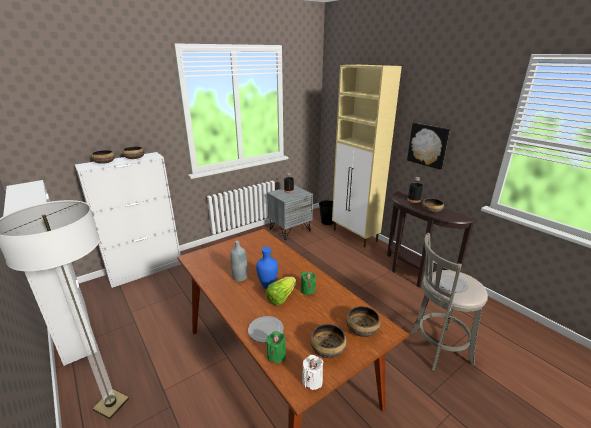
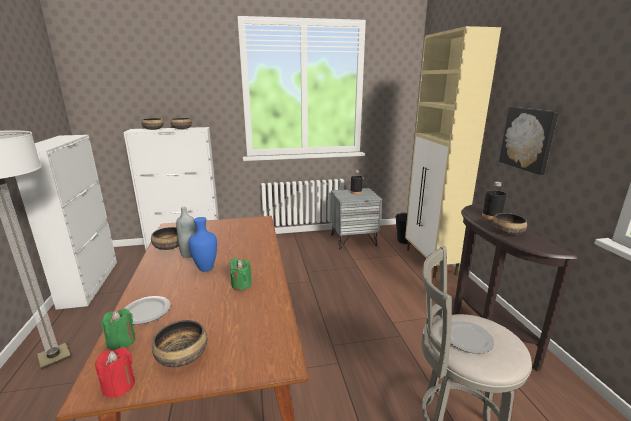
camera: 25 degrees right, 5 degrees down
lettuce [266,277,296,306] -> none
white candle [302,355,323,390] -> red candle [95,347,135,398]
bowl [346,306,381,337] -> bowl moved to [151,227,179,250]

